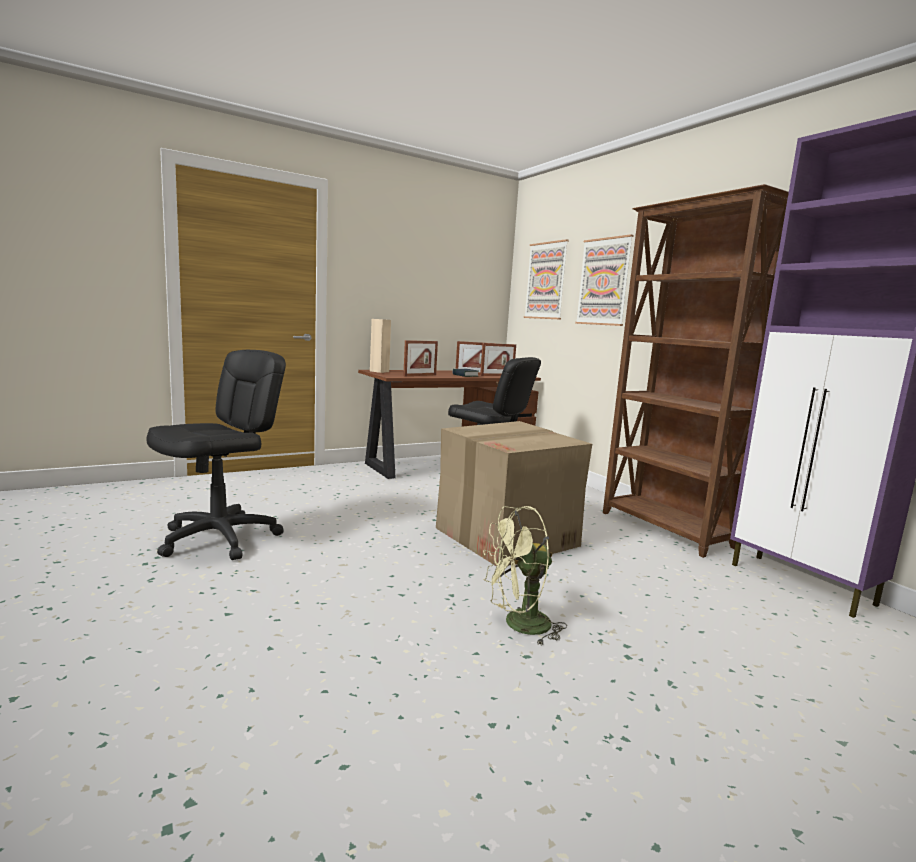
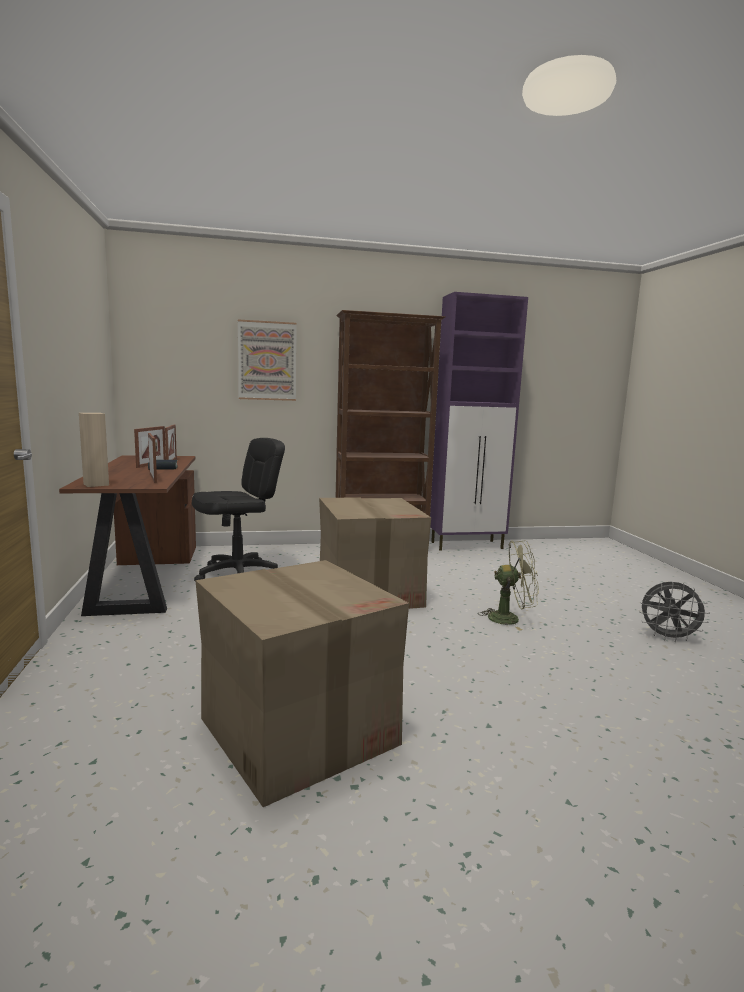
camera: 70 degrees left, 0 degrees up
black office chair [147,350,286,560] -> cardboard box [196,560,409,807]
green fan [483,506,567,645] -> green fan turned 90 degrees counterclockwise [478,540,539,631]
picture [524,239,569,320] -> none
none -> grey fan [639,582,710,642]

